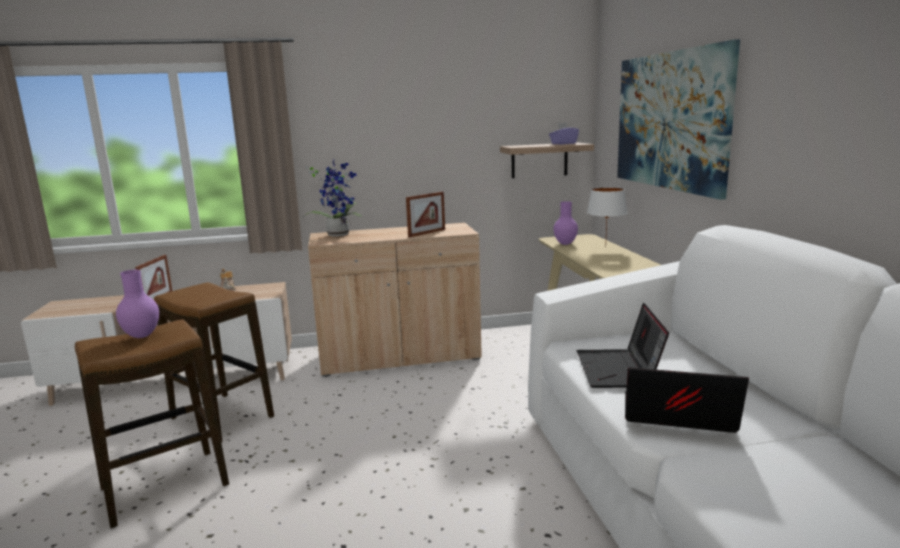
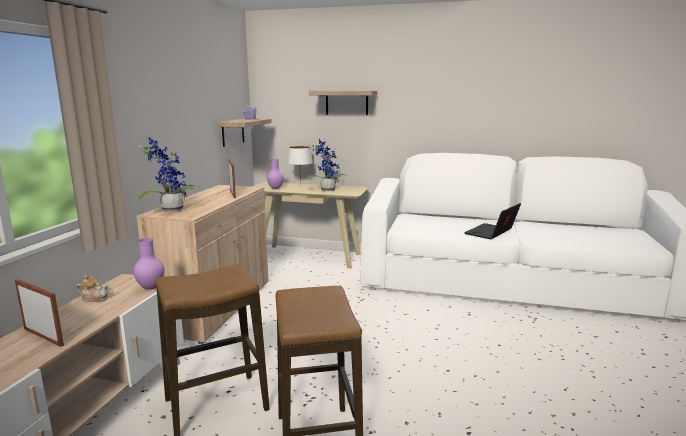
camera: 65 degrees left, 0 degrees up
purple vase [116,270,159,338] -> purple vase moved to [133,238,165,290]
laptop [577,303,669,388] -> none
picture [617,39,740,200] -> shelf [309,91,377,115]
none -> potted plant [304,139,347,191]

